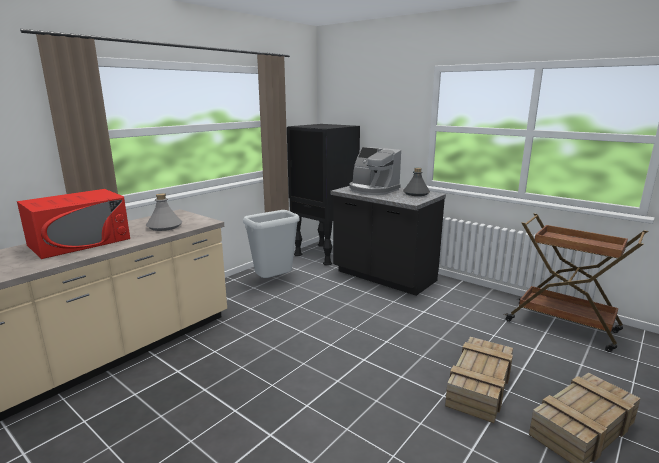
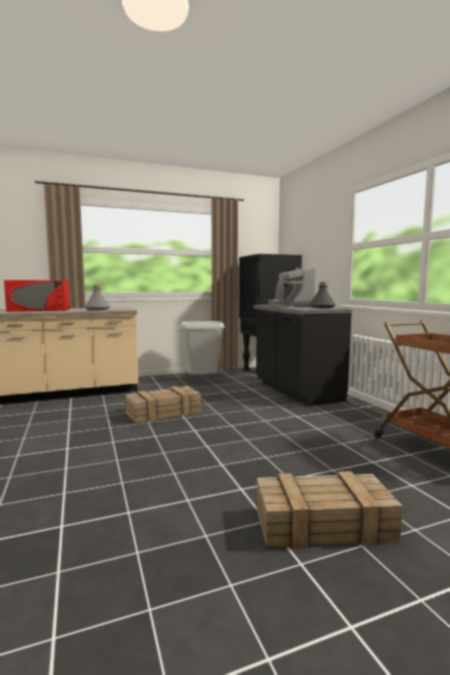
camera: 30 degrees right, 10 degrees down
crate [445,337,513,423] -> crate moved to [125,386,201,423]

